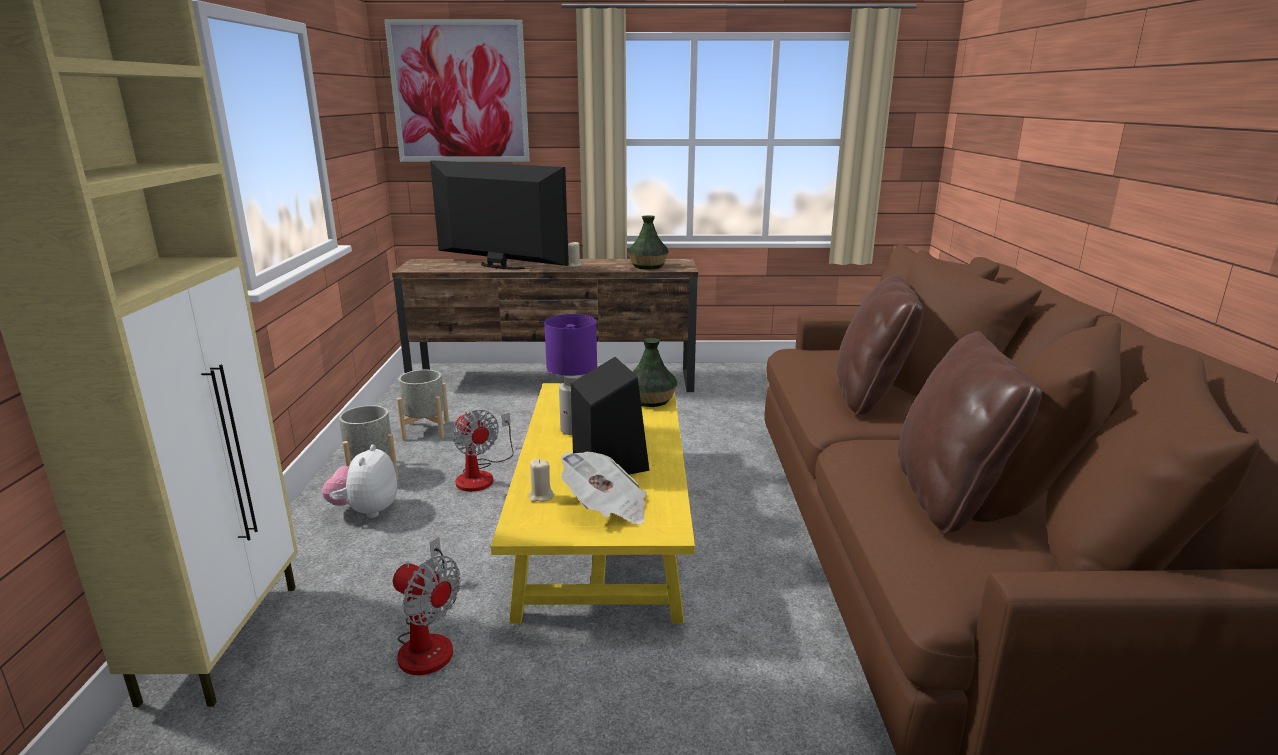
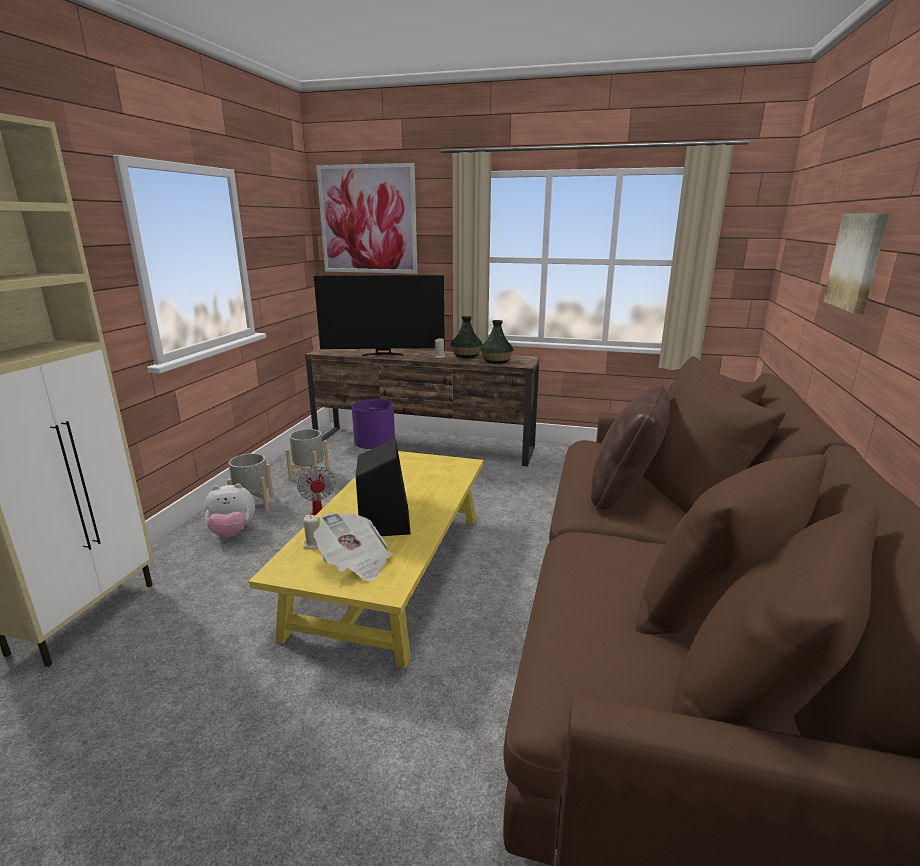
camera: 15 degrees right, 0 degrees up
plush toy [322,444,397,518] -> plush toy turned 120 degrees counterclockwise [204,484,255,538]
fan [393,537,461,675] -> none
television [430,160,569,270] -> television turned 135 degrees clockwise [314,275,445,356]
vase [633,338,677,407] -> vase moved to [451,316,483,358]
brown pillow [898,331,1042,535] -> none
none -> picture [823,213,889,314]

